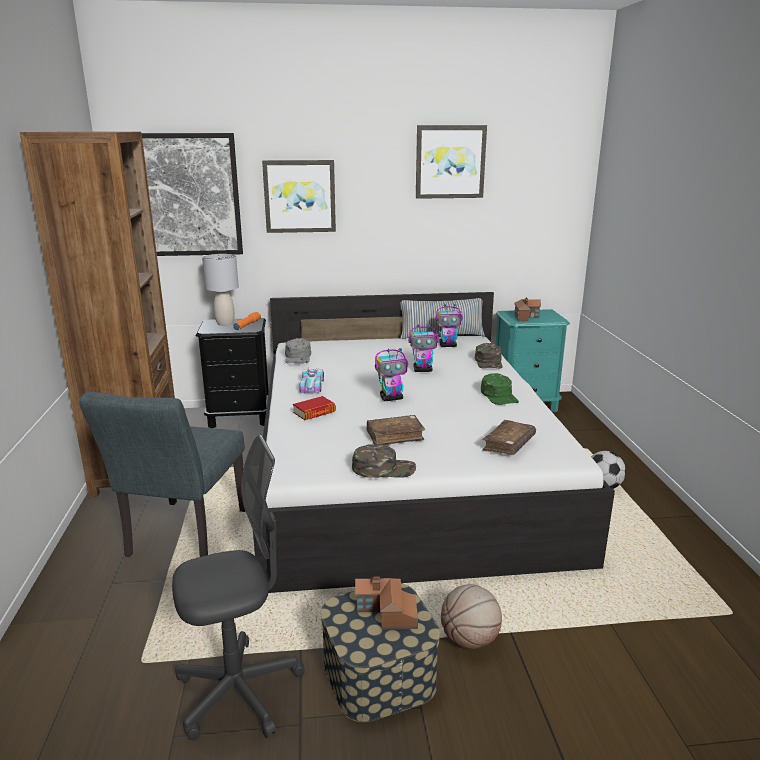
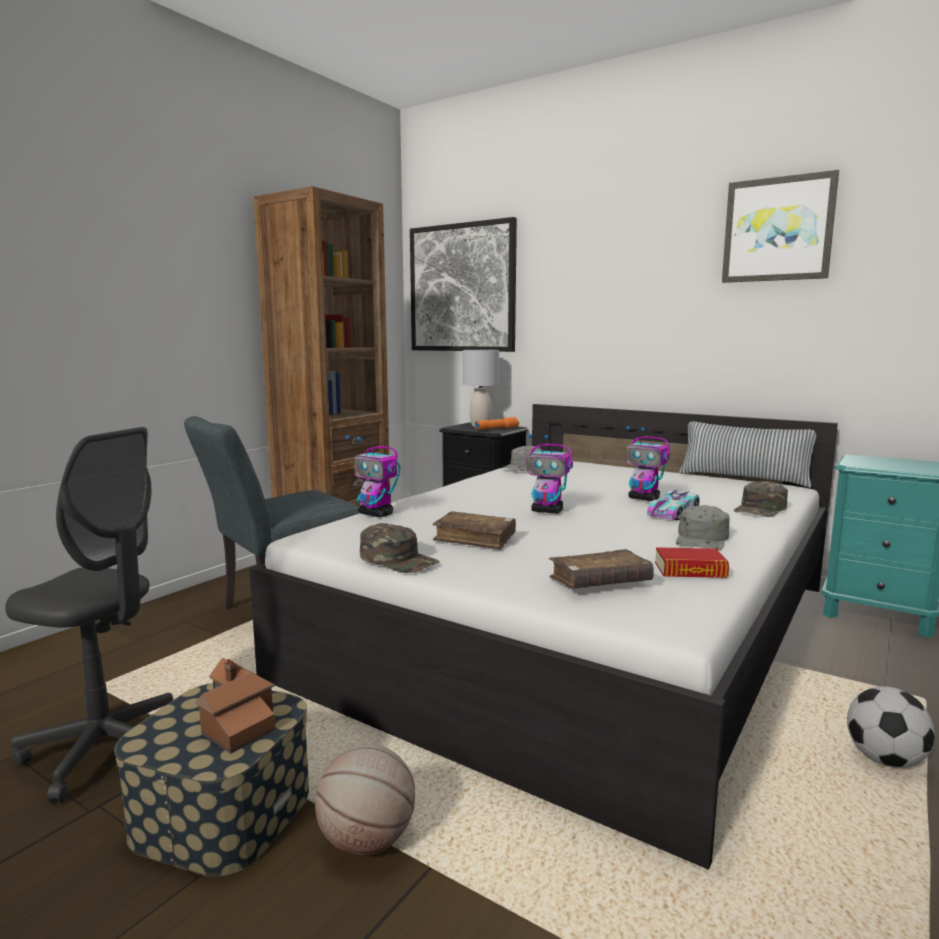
camera: 40 degrees right, 10 degrees down
picture [262,160,336,233] -> none
book [293,396,336,420] -> book moved to [655,547,729,578]
toy car [299,368,324,393] -> toy car moved to [647,489,700,520]
toy robot [435,304,463,347] -> toy robot moved to [346,436,400,517]
green cap [481,373,519,405] -> grey cap [676,505,730,550]
toy house [514,297,541,322] -> none

